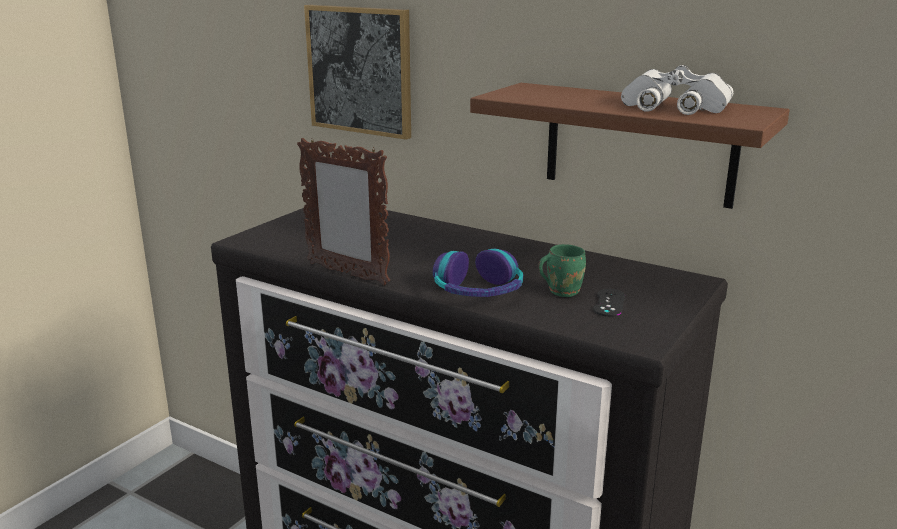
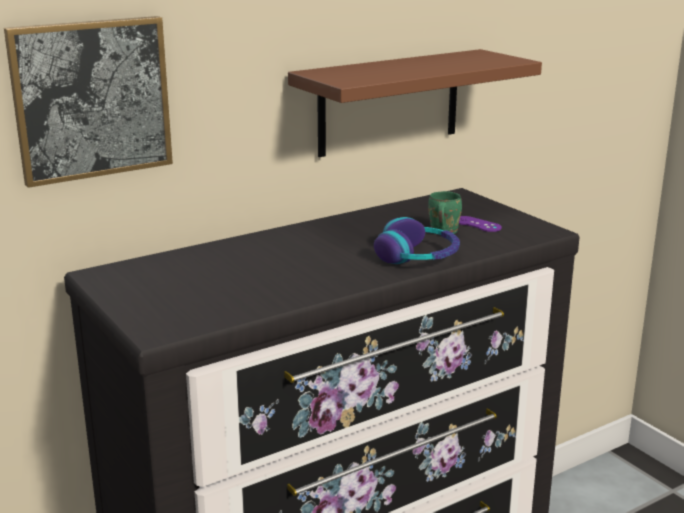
camera: 65 degrees left, 0 degrees up
picture frame [297,138,390,285] -> none
black game controller [593,289,625,317] -> purple game controller [459,216,502,232]
white binoculars [621,65,733,115] -> none

